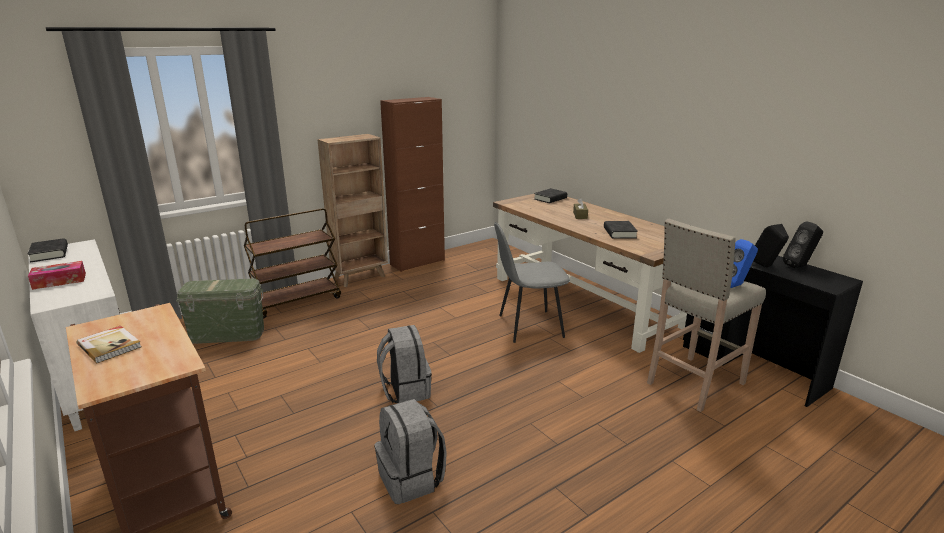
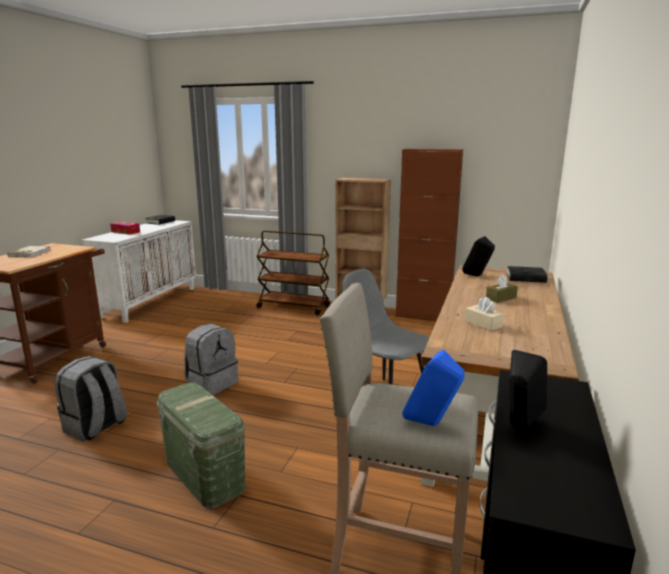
camera: 55 degrees right, 5 degrees down
green storage box [176,279,264,344] -> green storage box moved to [157,382,245,509]
black book [604,221,638,239] -> beige tissue box [465,297,504,331]
black speaker [783,221,823,268] -> black speaker moved to [462,236,495,276]

